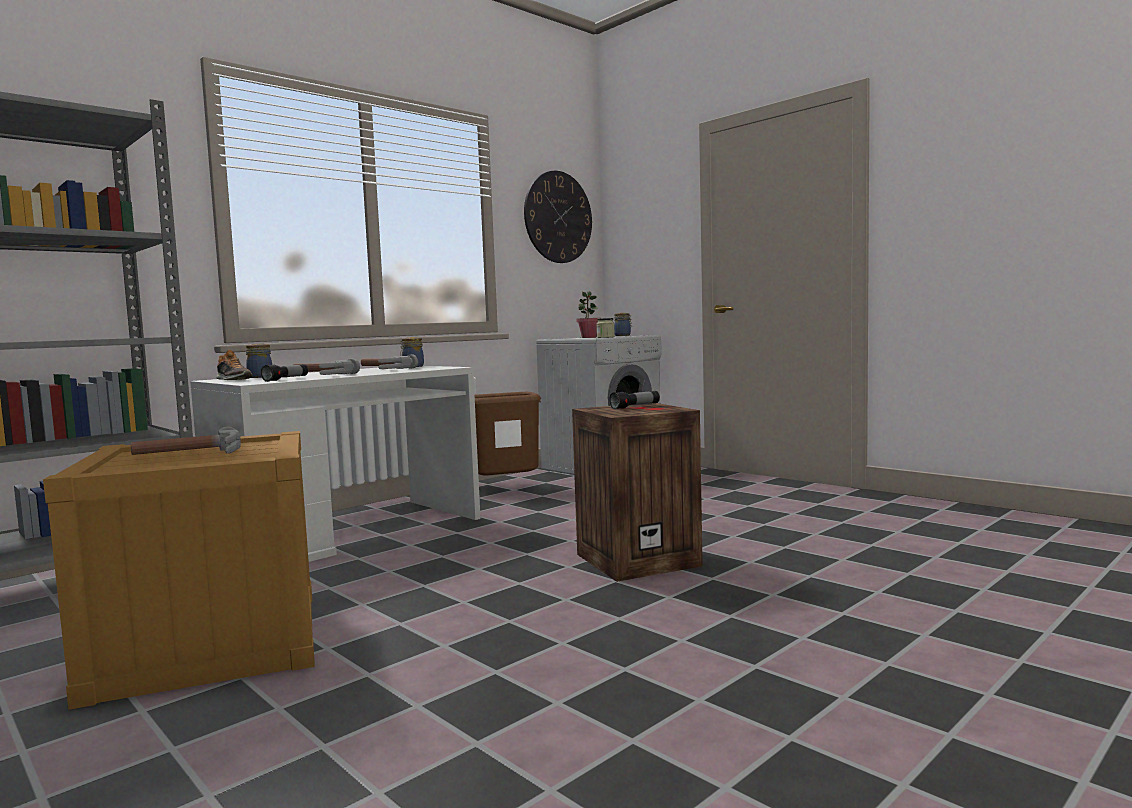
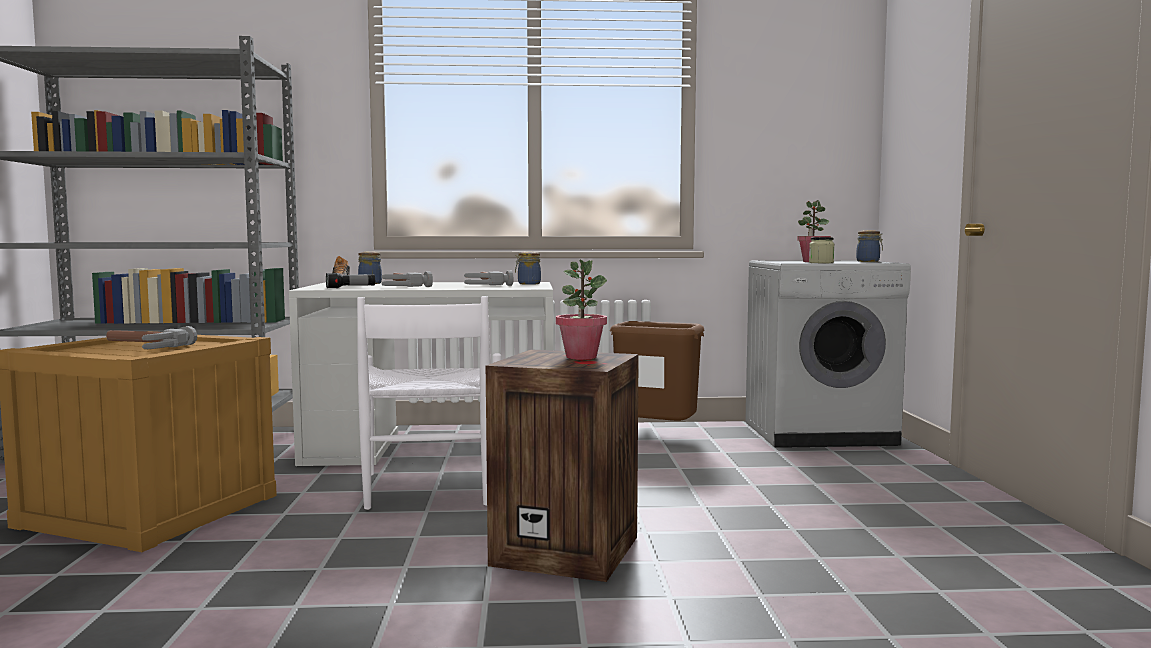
camera: 40 degrees right, 0 degrees up
wall clock [524,171,592,263] -> none
flashlight [609,391,660,409] -> potted plant [556,259,607,359]
none -> white chair [357,296,502,510]

